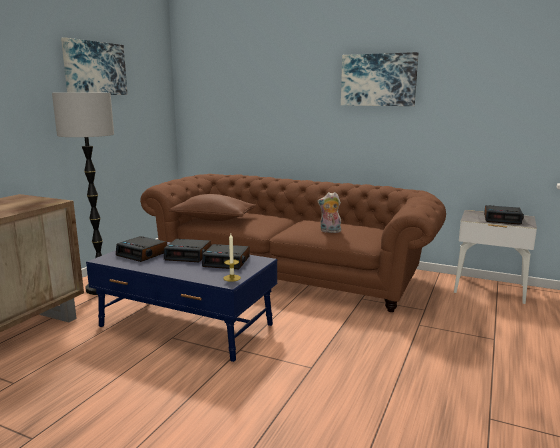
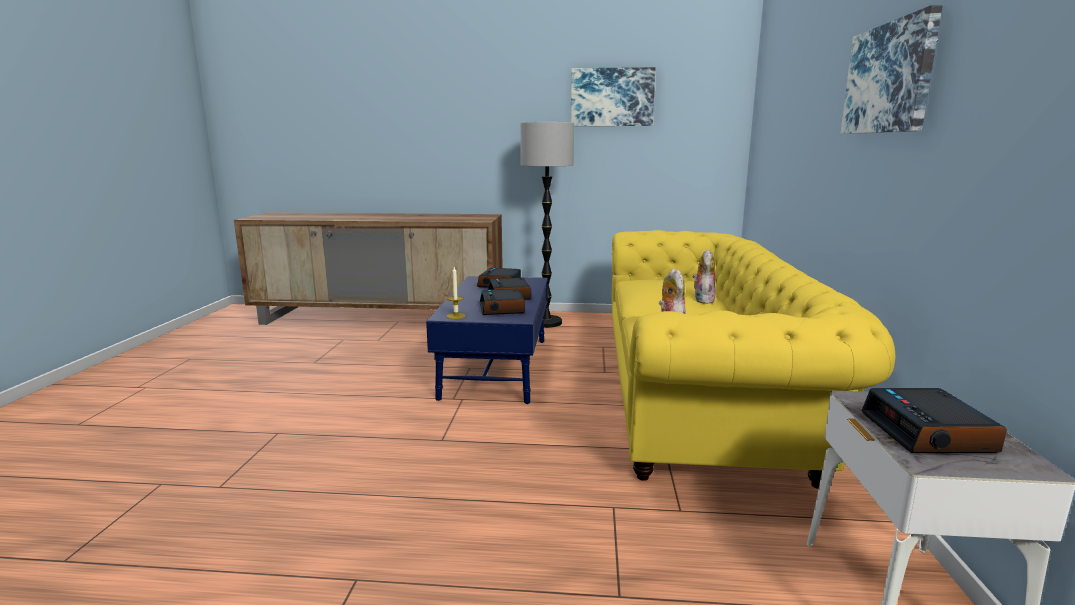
camera: 70 degrees right, 0 degrees up
brown sofa [140,174,446,312] -> yellow sofa [612,230,895,489]
brown pillow [169,194,256,221] -> none
none -> plush toy [692,249,716,304]

